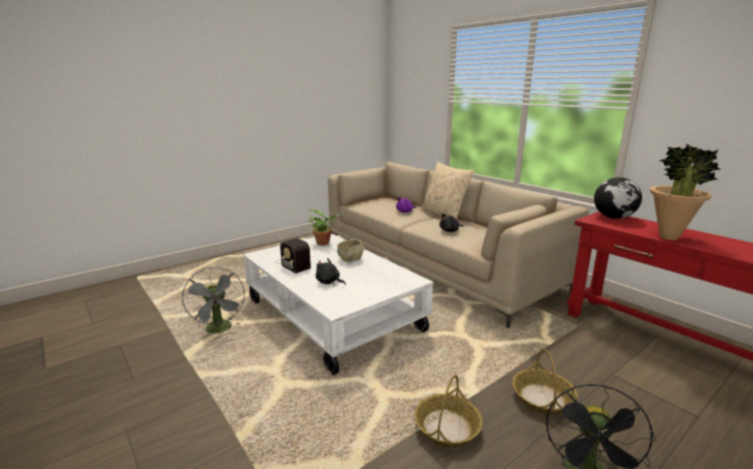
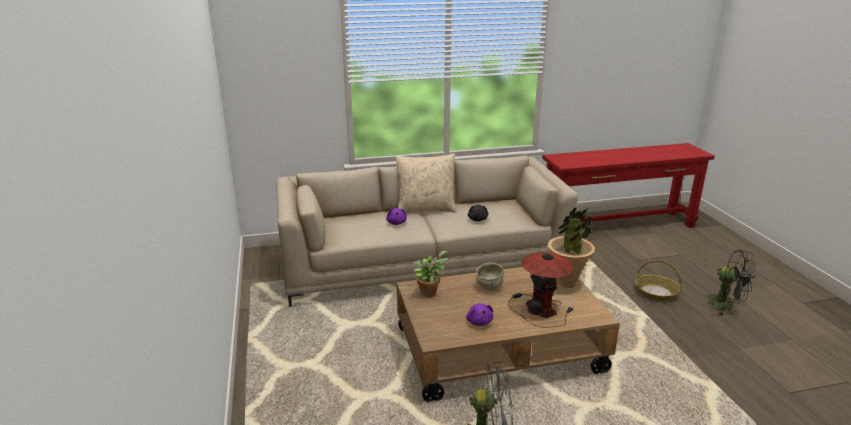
camera: 65 degrees left, 5 degrees up
white coffee table [243,234,433,375] -> brown coffee table [396,267,620,402]
radio [277,238,311,273] -> purple plush toy [466,303,493,326]
black plush toy [316,258,346,285] -> table lamp [508,252,574,328]
basket [414,375,483,448] -> none
globe [594,177,642,219] -> none
potted plant [650,144,721,240] -> potted plant moved to [548,206,595,288]

